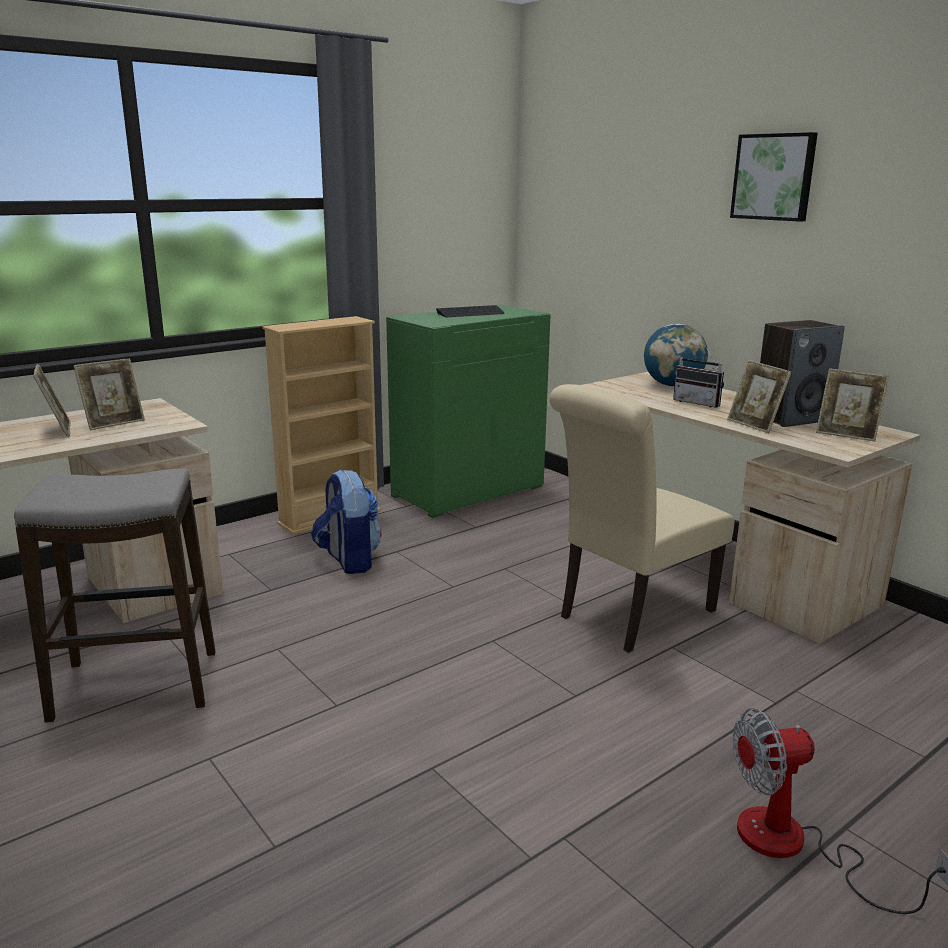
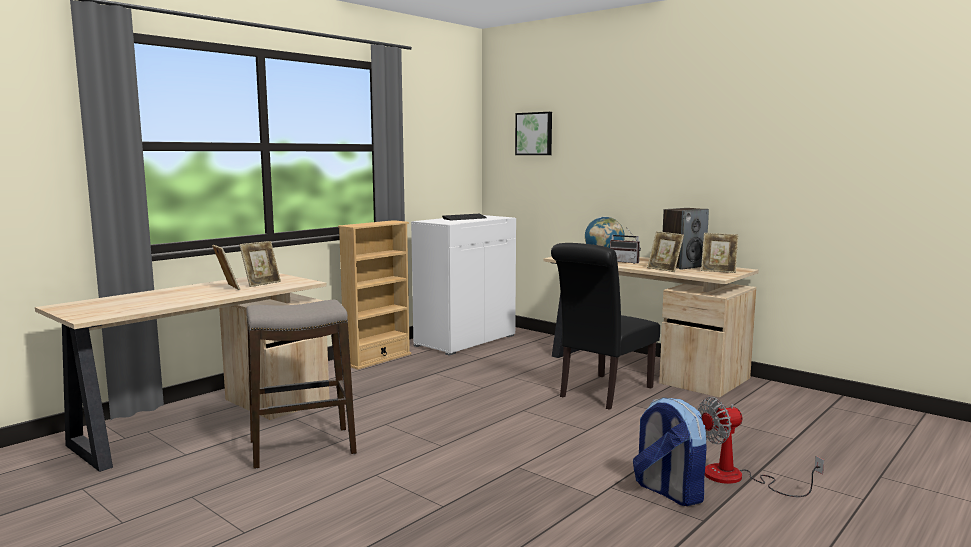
camera: 10 degrees left, 10 degrees down
backpack [311,469,381,574] -> backpack moved to [633,397,707,506]
green cabinet [386,305,551,518] -> white cabinet [411,215,516,356]
beige chair [550,384,735,653] -> black chair [551,243,660,410]
picture [730,132,818,222] -> picture moved to [515,112,552,155]

